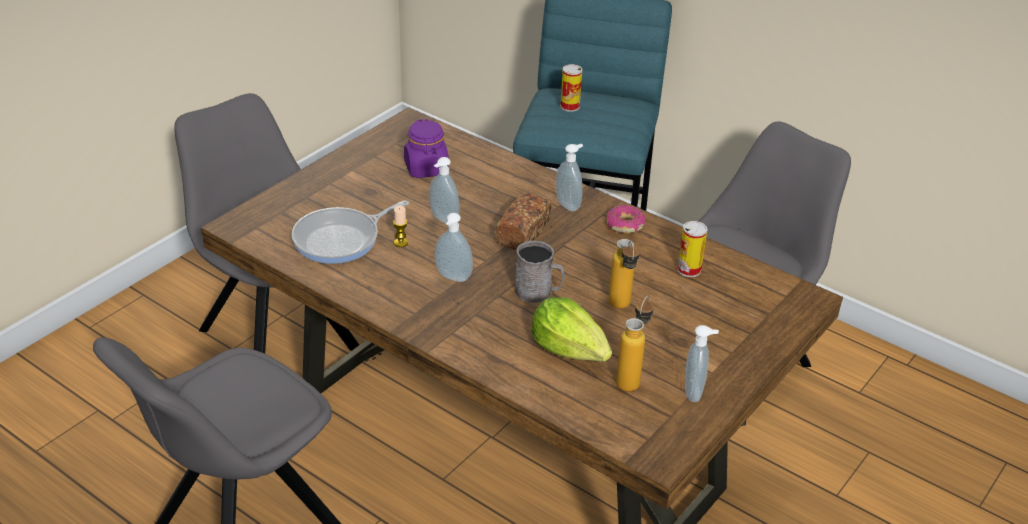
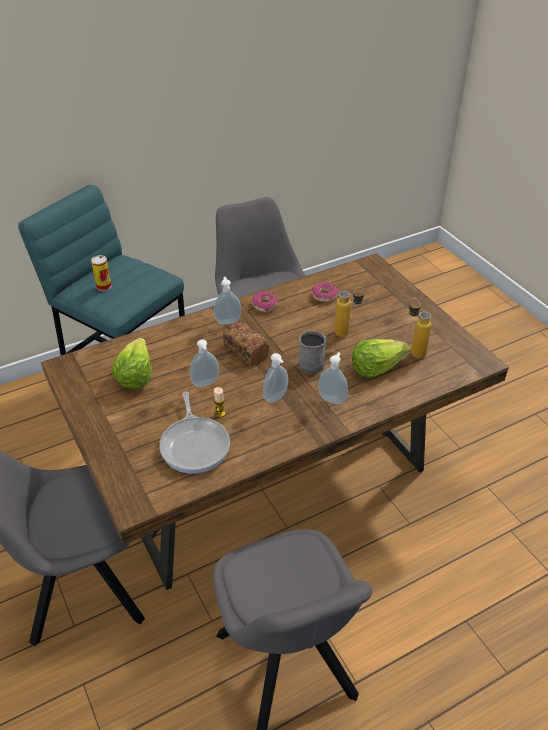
camera: 65 degrees left, 5 degrees up
purple jar [404,119,449,178] -> lettuce [111,338,152,389]
can [677,221,708,277] -> donut [311,282,339,302]
soap dispenser [685,325,719,402] -> soap dispenser moved to [318,352,348,404]

